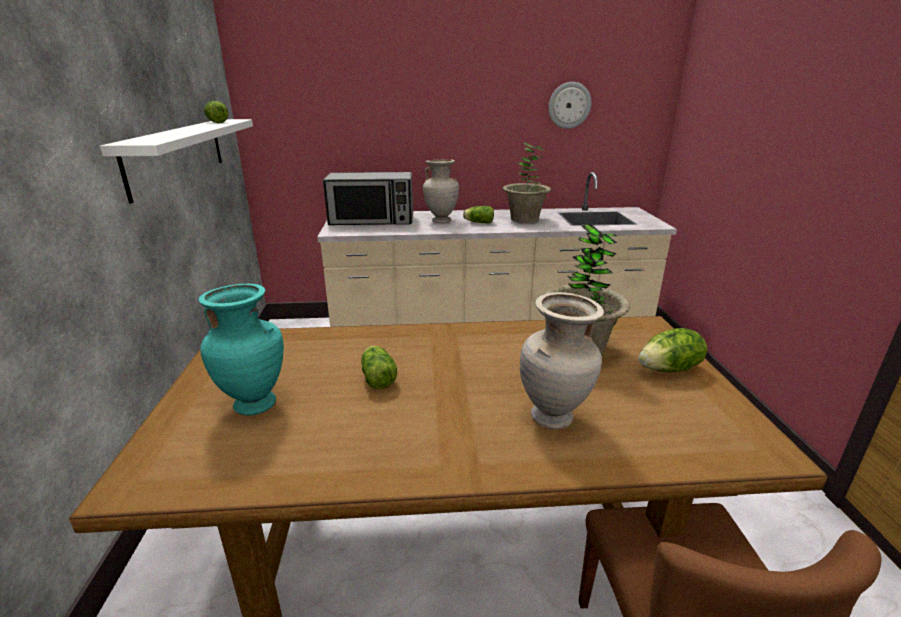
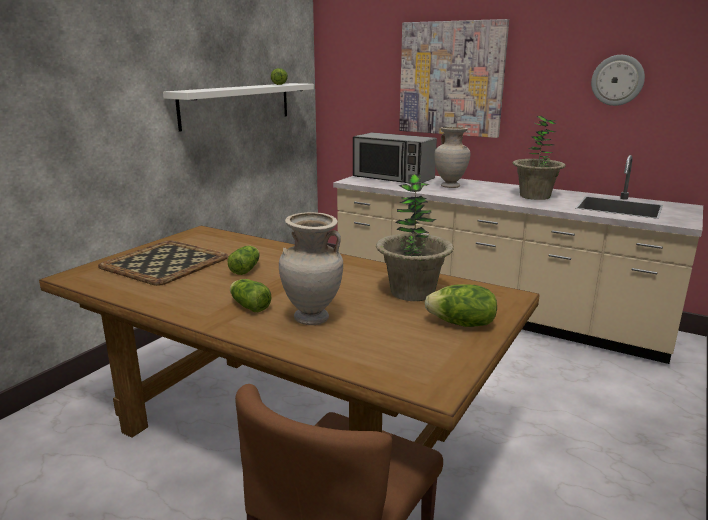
camera: 35 degrees right, 5 degrees down
turquoise vase [198,284,284,415] -> tray [98,240,228,286]
lettuce [463,206,494,224] -> lettuce moved to [230,279,271,312]
none -> picture [399,19,509,138]

